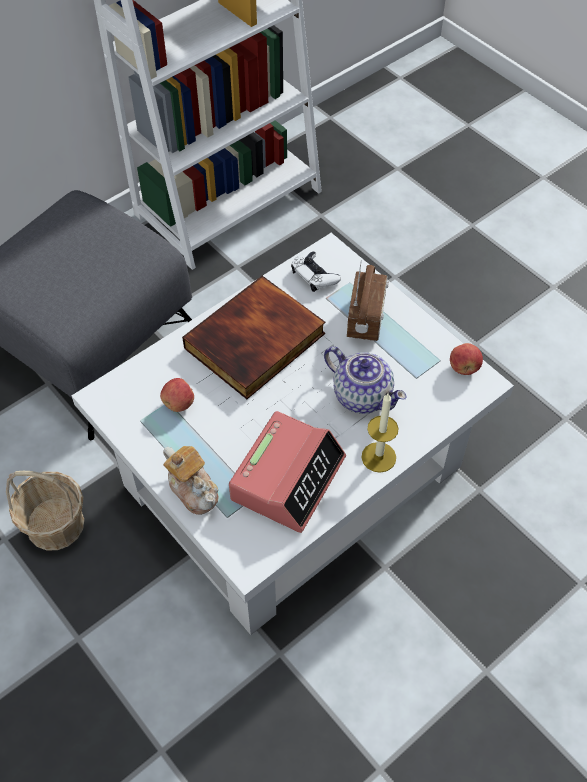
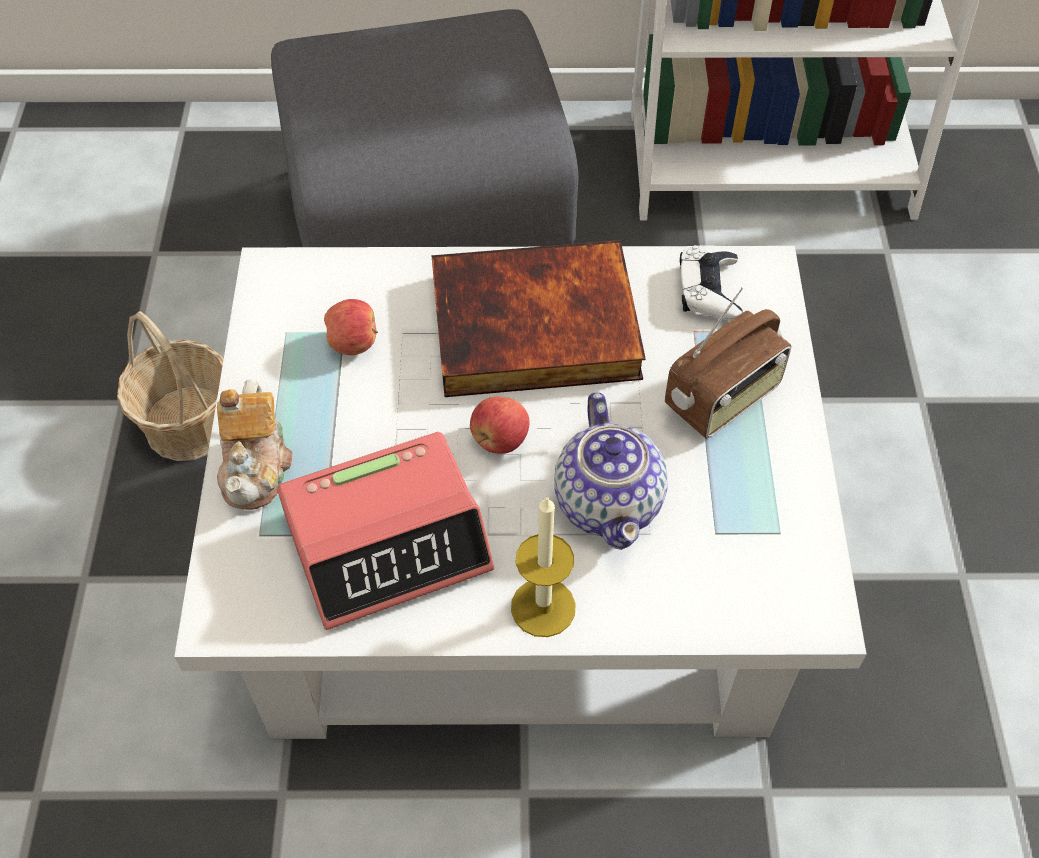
camera: 40 degrees right, 0 degrees up
apple [450,343,483,375] -> apple moved to [470,396,529,454]

